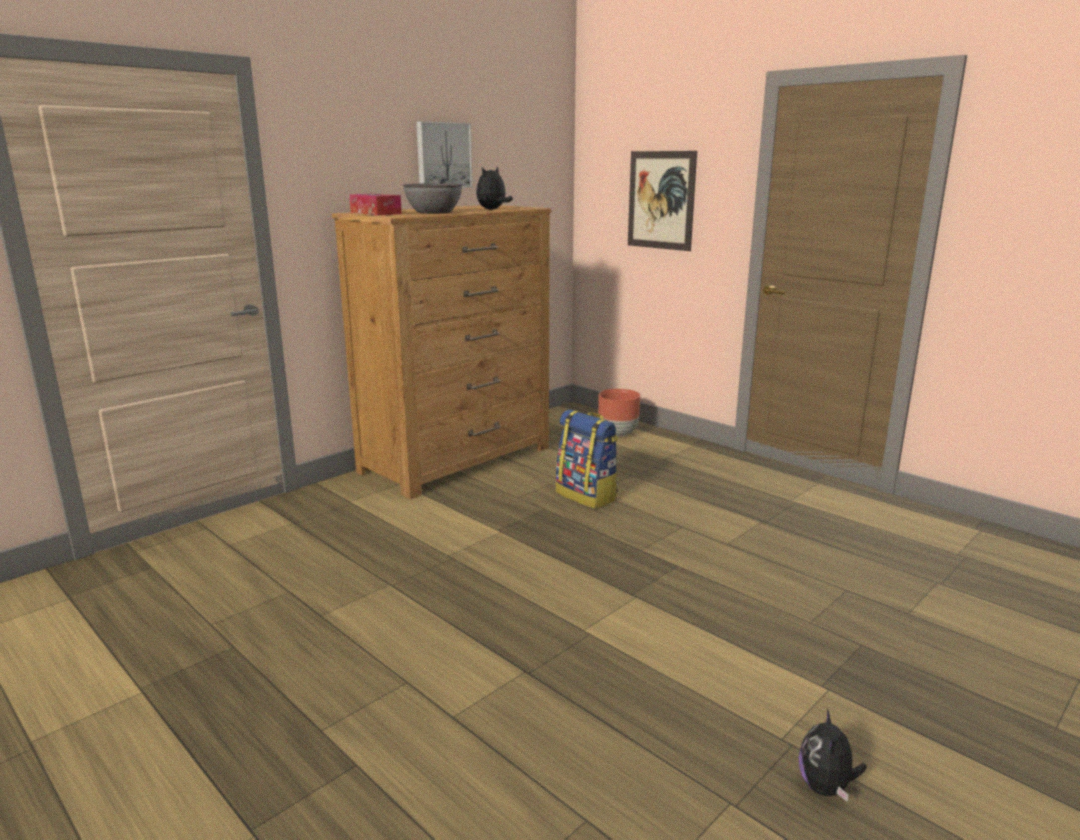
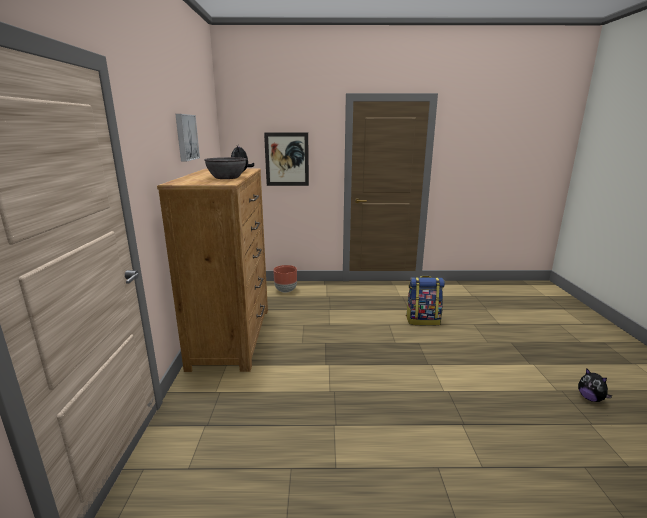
camera: 45 degrees left, 0 degrees up
tissue box [349,194,402,215] -> none
backpack [556,409,618,509] -> backpack moved to [406,276,445,326]

